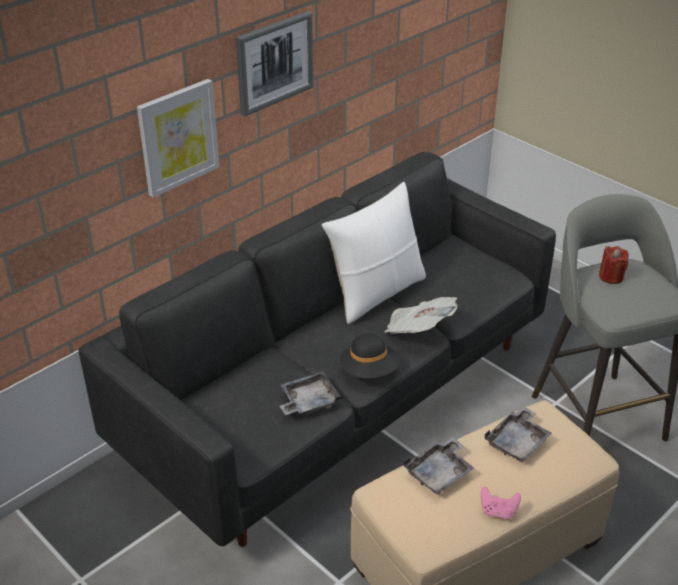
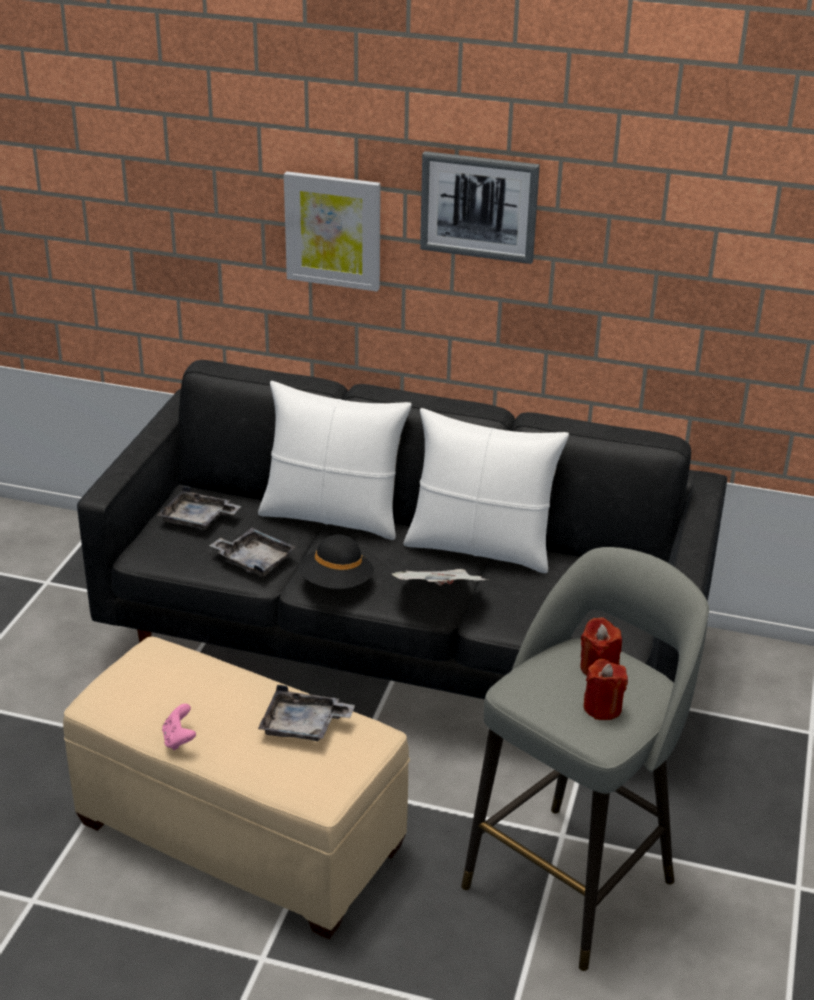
camera: 60 degrees right, 5 degrees down
grey tray [403,437,474,495] -> grey tray moved to [157,486,241,530]
none -> white pillow [258,381,411,540]
none -> red candle [583,659,628,720]

